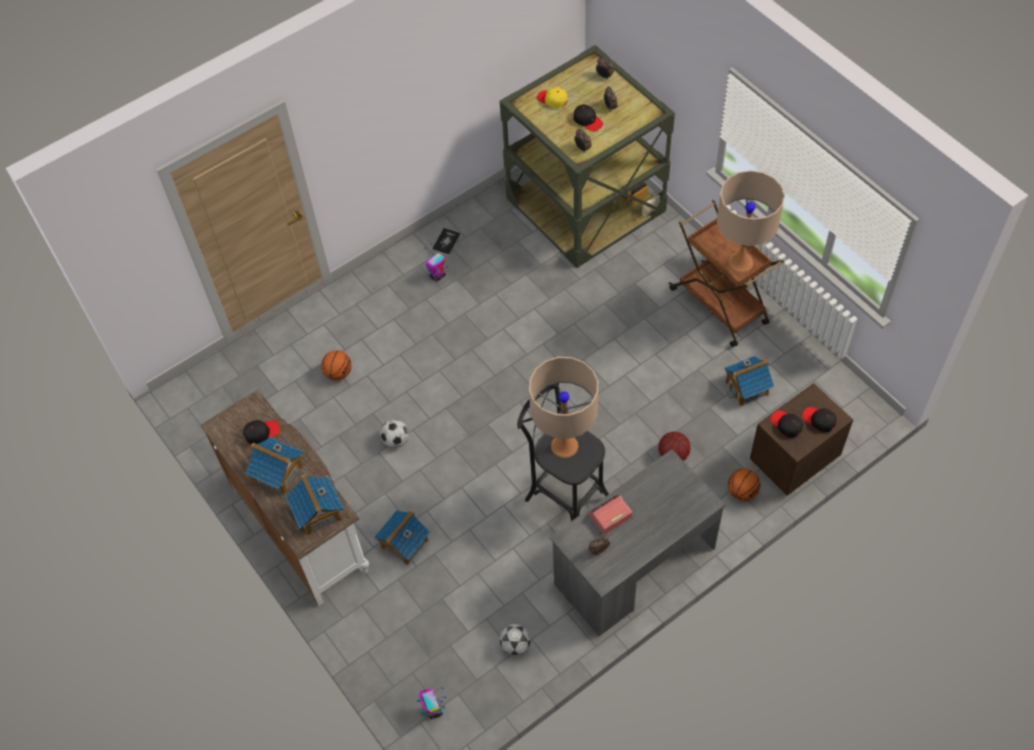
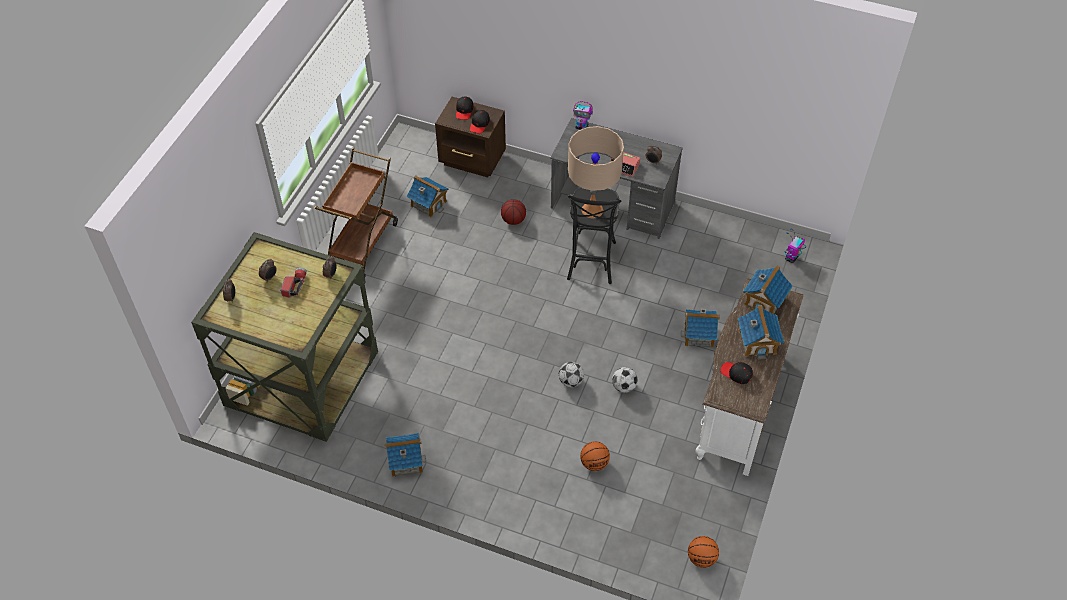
camera: 125 degrees left, 5 degrees down
toy robot [424,243,448,282] -> toy robot moved to [573,101,593,129]
book [432,228,461,256] -> toy house [385,433,426,477]
football [500,624,531,656] -> football moved to [559,362,584,387]
yellow cap [537,87,568,108] -> none
black cap [573,104,603,132] -> flashlight [280,267,307,298]
beige table lamp [717,170,785,273] -> none
basketball [728,469,760,501] -> basketball moved to [688,536,719,568]

